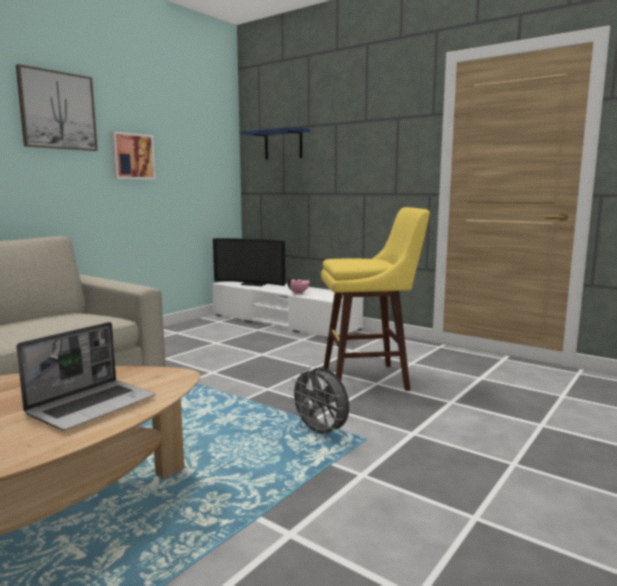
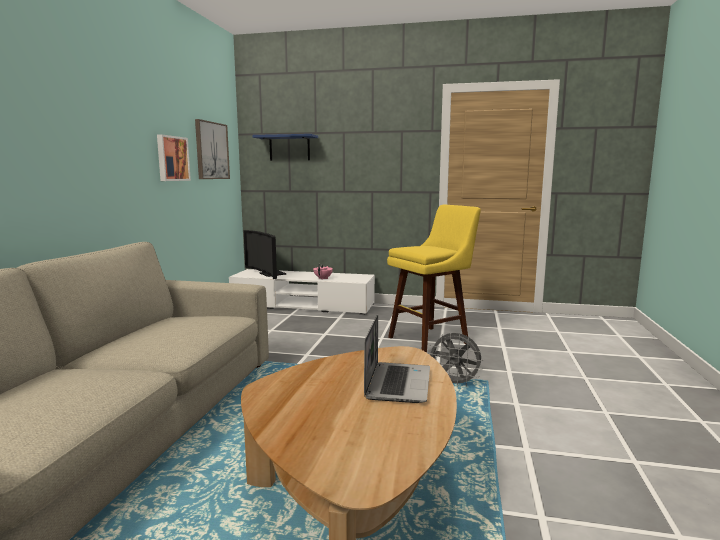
camera: 25 degrees left, 0 degrees up
picture [16,64,98,151] -> picture moved to [195,119,230,179]
television [213,238,285,286] -> television turned 60 degrees clockwise [243,230,287,279]

